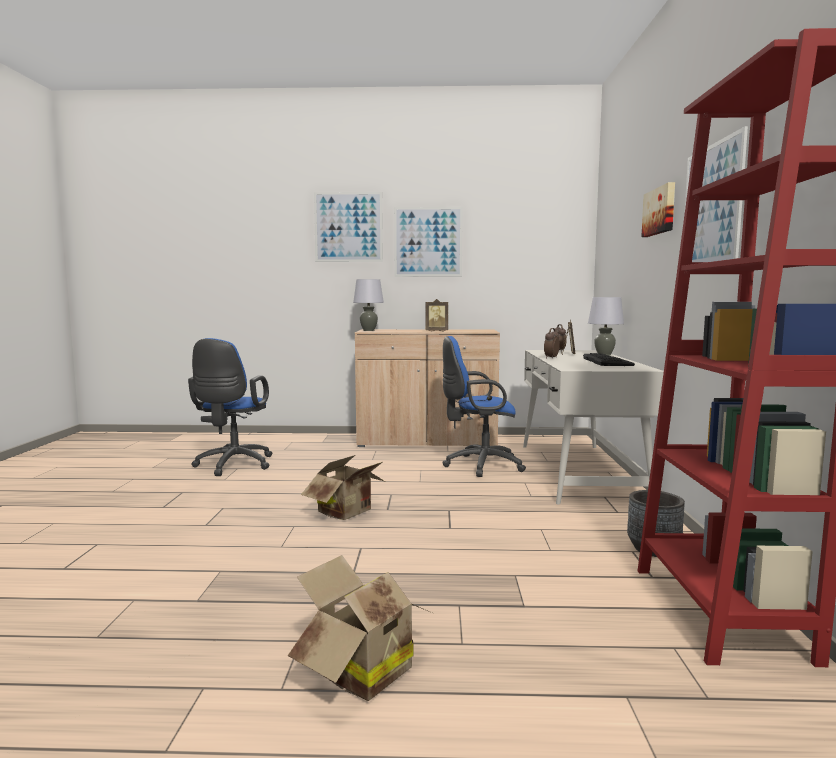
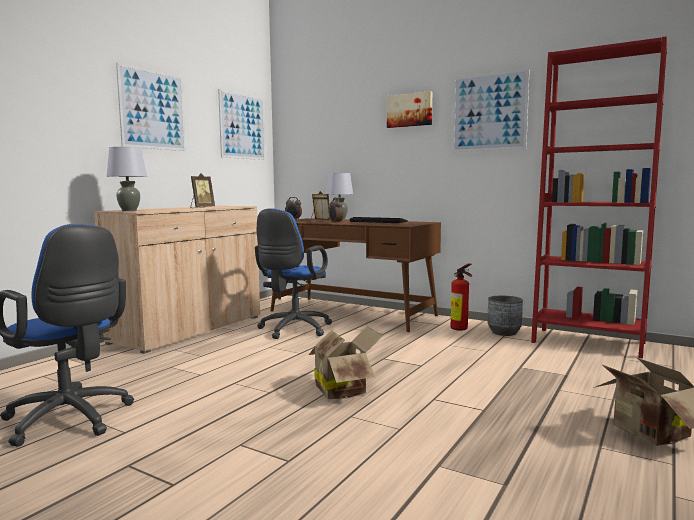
camera: 60 degrees left, 0 degrees up
picture [314,192,383,262] -> picture moved to [218,89,265,160]
white desk [523,350,664,504] -> brown desk [270,218,441,332]
none -> fire extinguisher [450,264,472,331]

